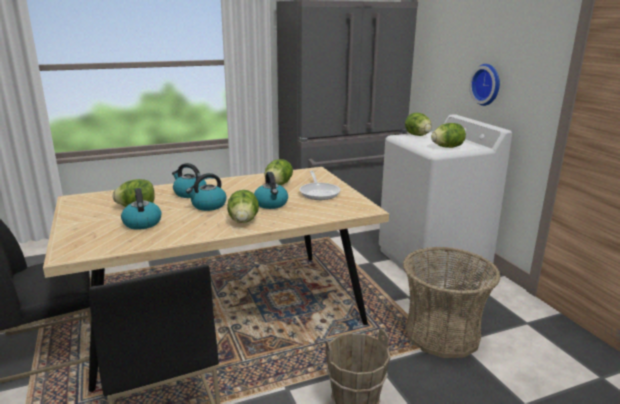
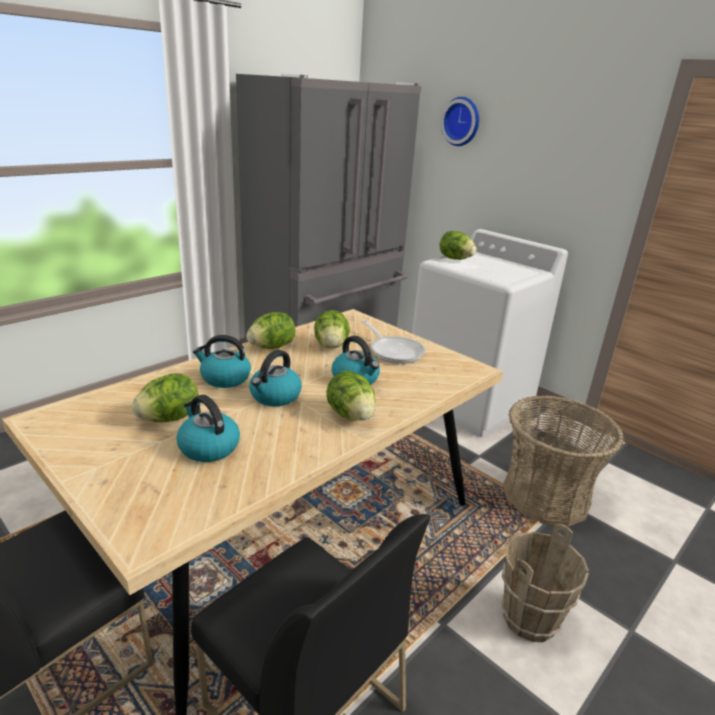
camera: 25 degrees left, 5 degrees up
lettuce [431,123,466,148] -> lettuce moved to [246,312,296,349]
wall clock [469,64,500,106] -> wall clock moved to [441,97,479,146]

